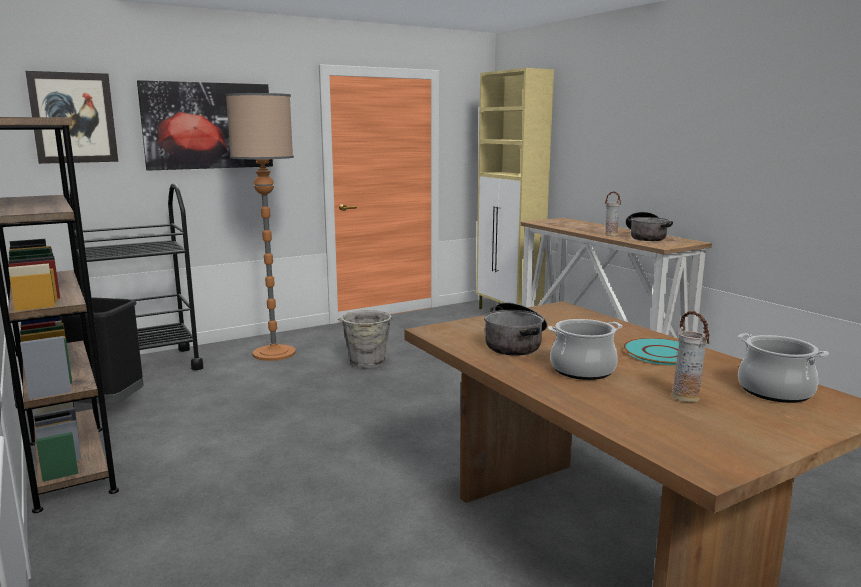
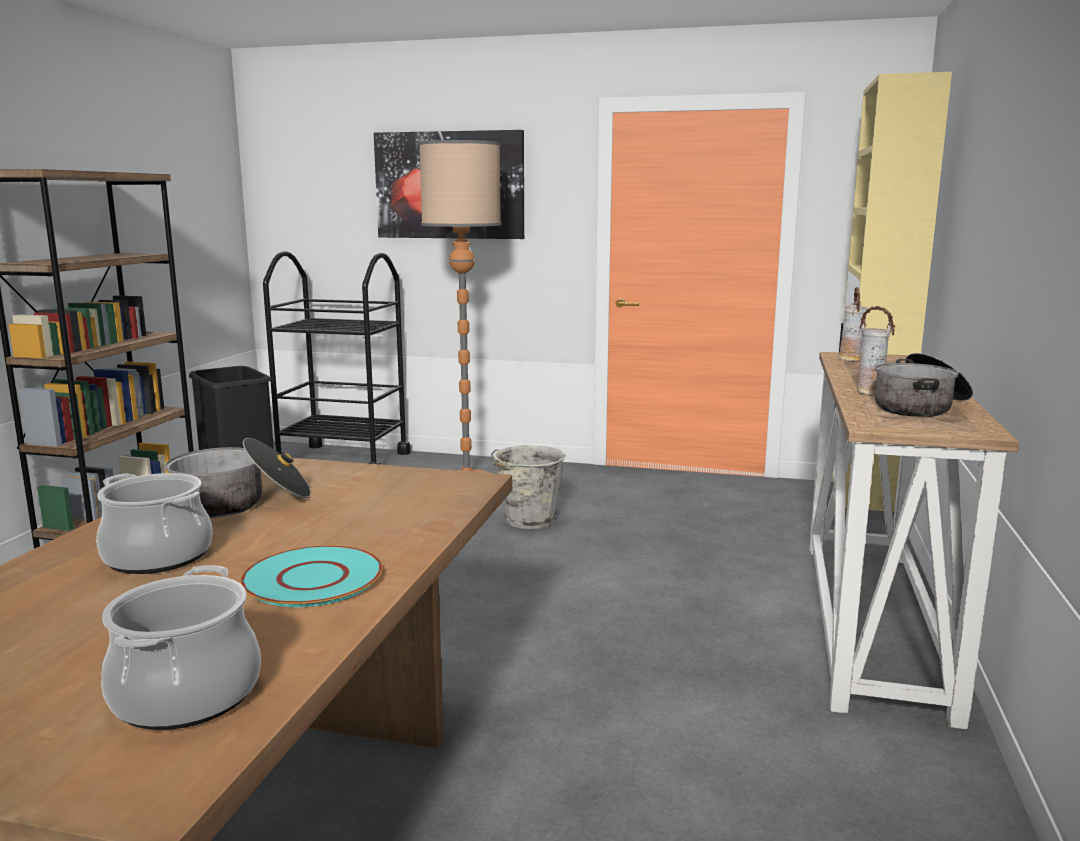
camera: 45 degrees right, 0 degrees up
picture [25,71,118,164] -> none
vase [672,311,710,402] -> vase moved to [838,287,868,361]

